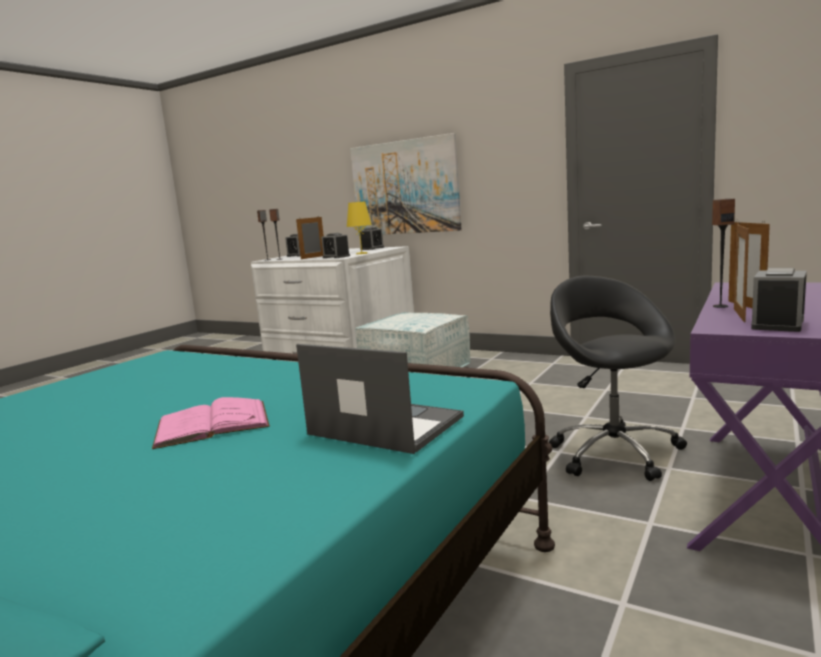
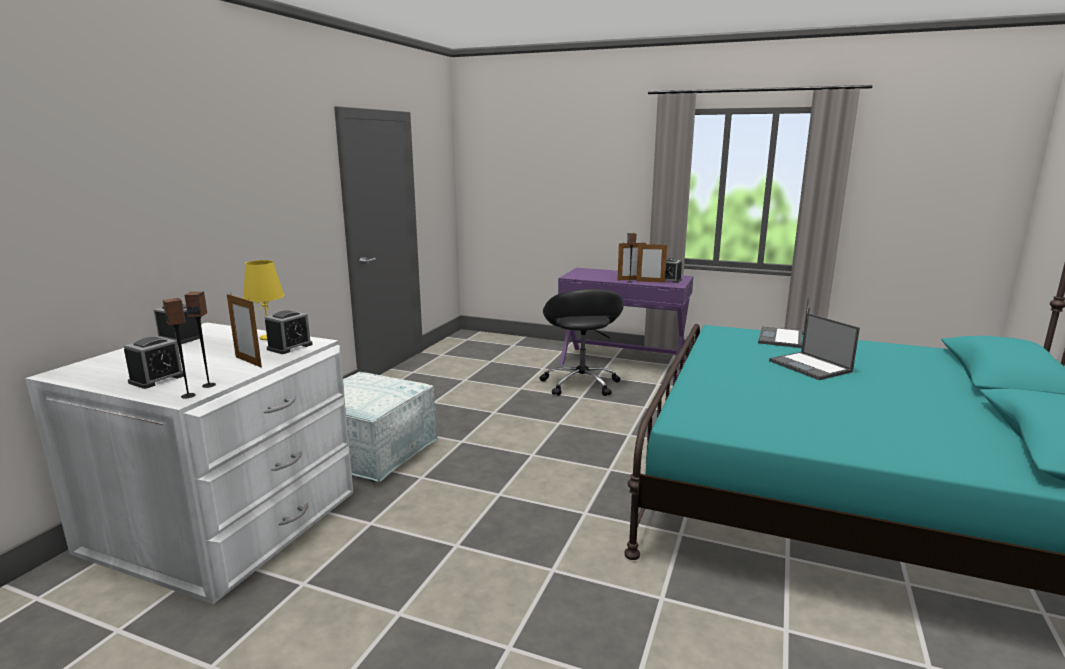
camera: 100 degrees left, 5 degrees up
pink book [152,397,270,449] -> laptop [769,313,860,380]
picture [350,133,462,236] -> none
black office chair [549,276,687,481] -> black office chair turned 60 degrees counterclockwise [539,289,624,396]

